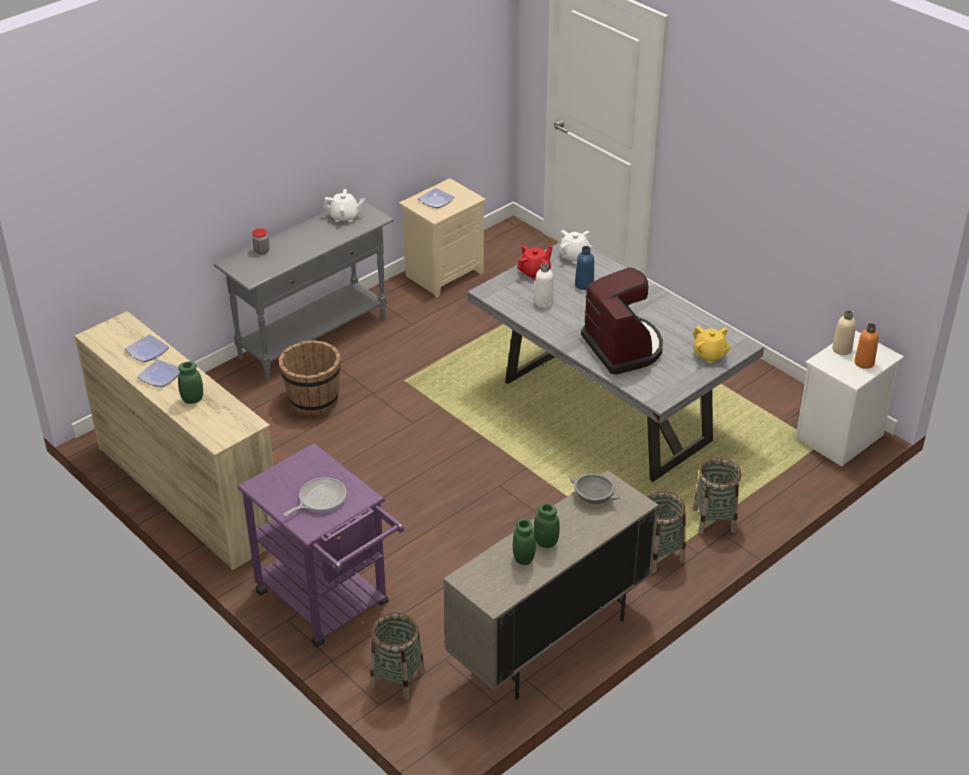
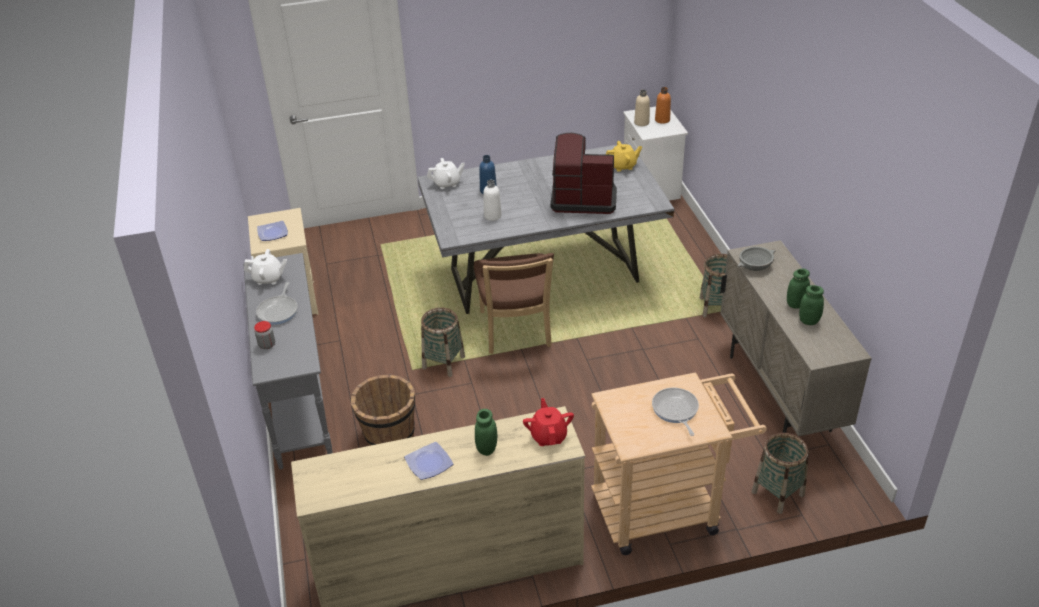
camera: 60 degrees left, 0 degrees up
plate [125,335,169,362] -> none
purple cart [237,443,404,648] -> beige cart [591,372,767,555]
white teapot [323,189,365,222] -> white teapot turned 60 degrees clockwise [244,249,287,285]
red teapot [517,245,553,280] -> red teapot moved to [523,398,574,446]
basket [693,458,741,535] -> basket moved to [421,308,465,377]
none -> frying pan [256,282,298,325]
none -> brown chair [474,253,554,354]

